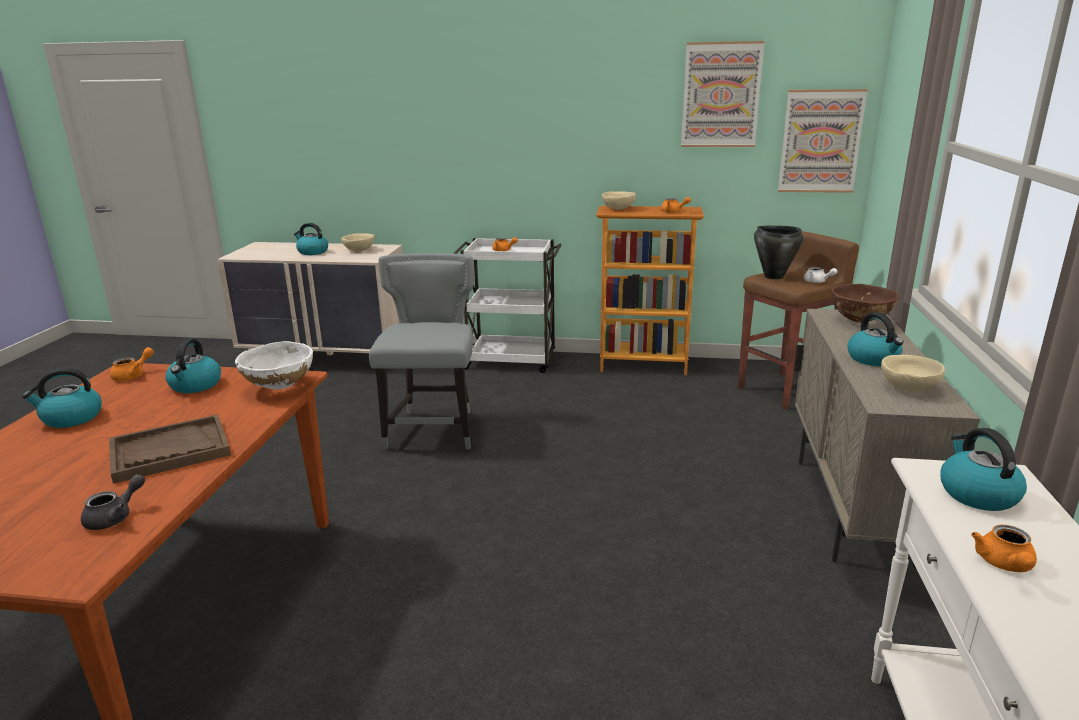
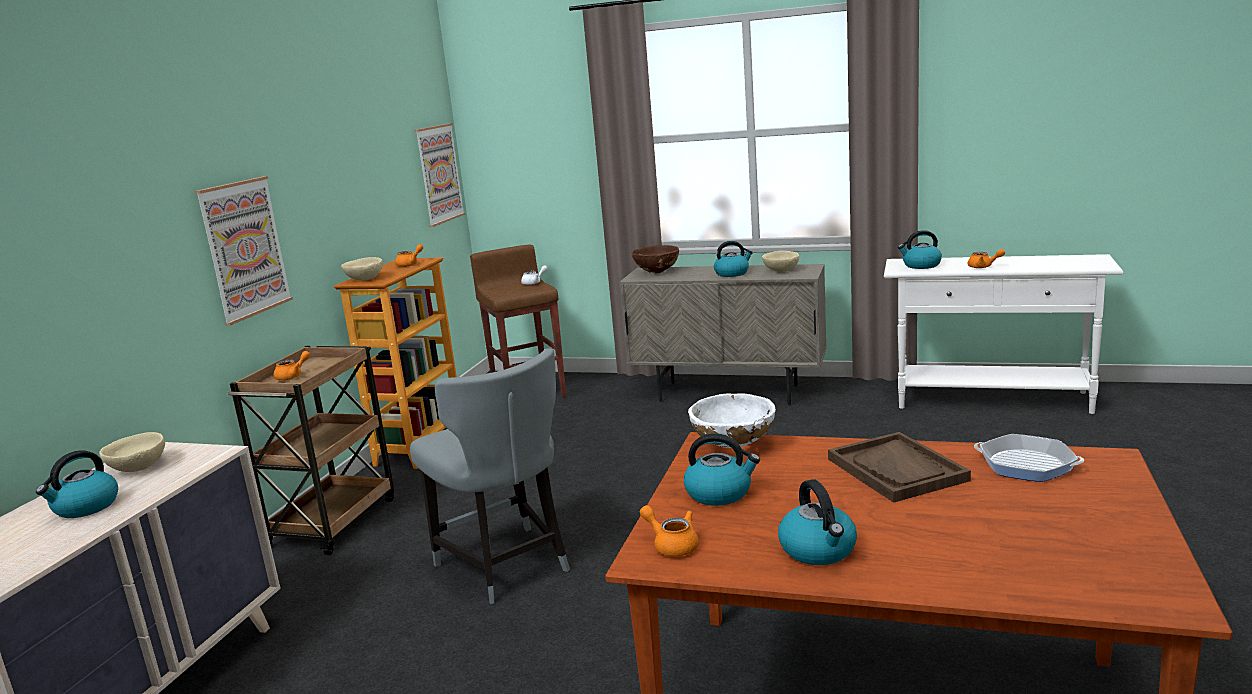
camera: 80 degrees left, 5 degrees down
grey teapot [81,474,145,530] -> frying pan [974,434,1084,482]
grey chair [369,253,474,449] -> grey chair turned 135 degrees counterclockwise [410,348,570,604]
white cart [453,238,561,373] -> brown cart [227,346,394,555]
picture [681,41,764,147] -> picture moved to [195,176,293,326]
black cooking pot [754,226,803,279] -> none

